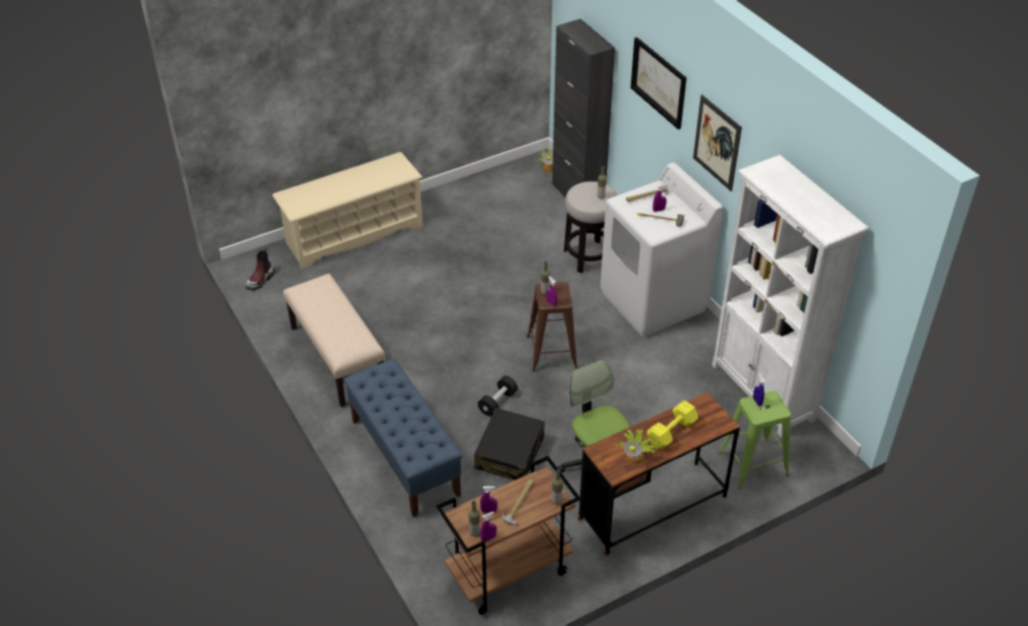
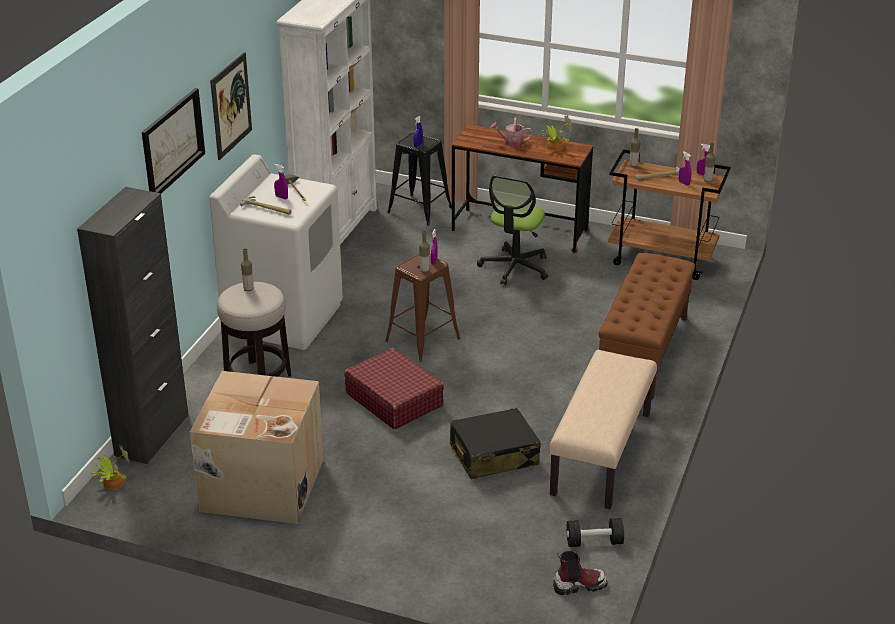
camera: 130 degrees left, 10 degrees down
beige shoe rack [272,152,423,270] -> none
blue bench [344,359,462,517] -> brown bench [599,253,695,400]
black suitcase [474,408,545,480] -> black suitcase moved to [450,408,541,479]
black dumbbell [478,376,518,416] -> black dumbbell moved to [566,518,624,547]
yellow dumbbell [647,401,698,449] -> watering can [490,117,533,147]
green stool [718,391,791,489] -> black stool [387,133,452,226]
none -> cardboard box [190,371,324,524]
none -> red suitcase [345,348,444,429]

